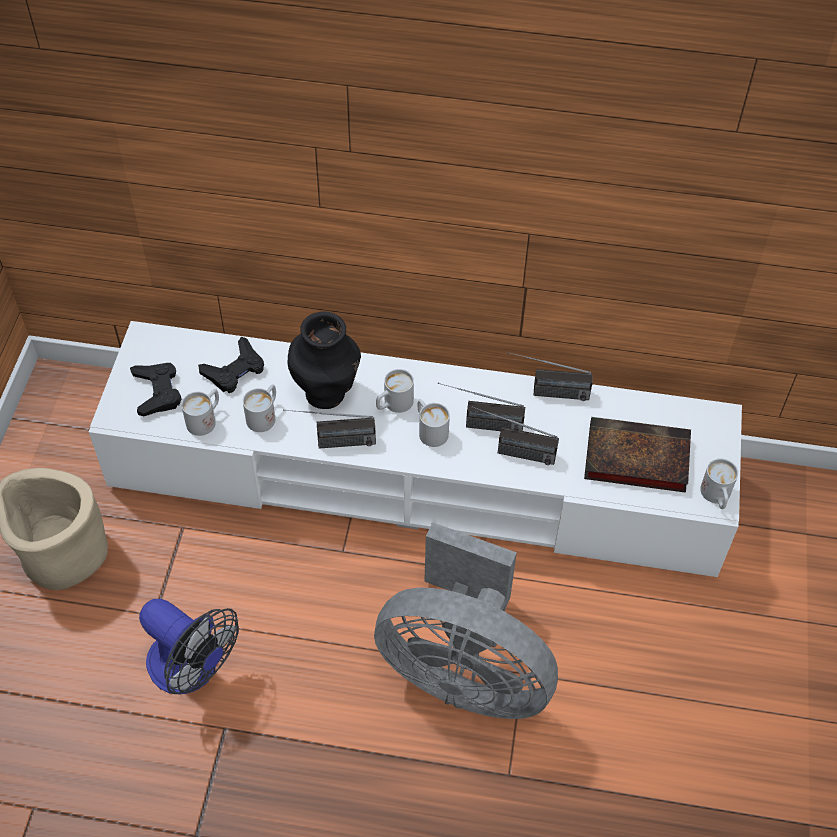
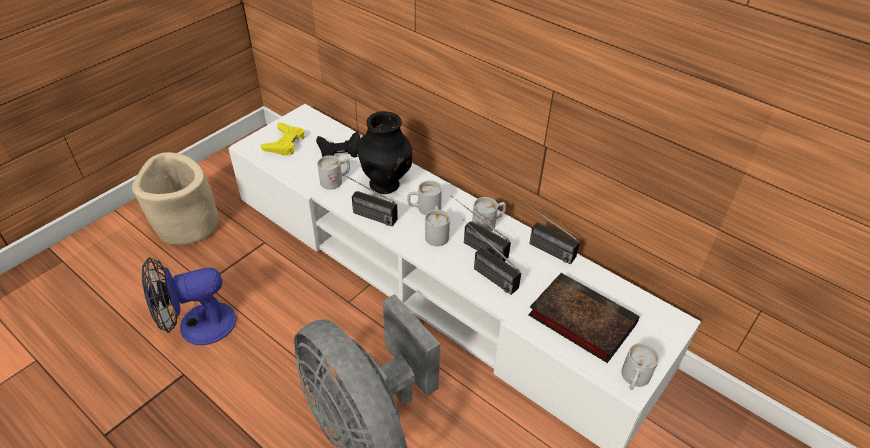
camera: 30 degrees right, 10 degrees down
black game controller [130,363,182,416] -> yellow game controller [261,123,305,155]
fan [139,599,239,695] -> fan turned 90 degrees clockwise [142,257,236,345]
white mug [181,389,219,436] -> white mug moved to [472,197,506,232]

